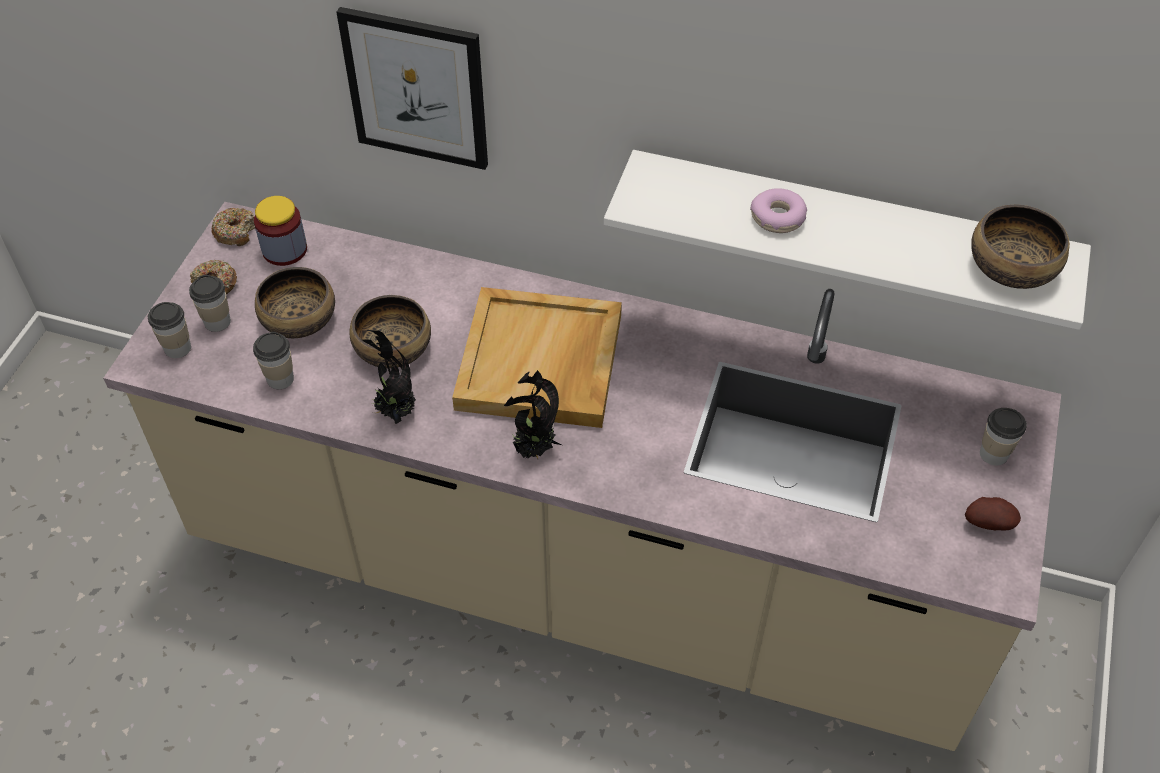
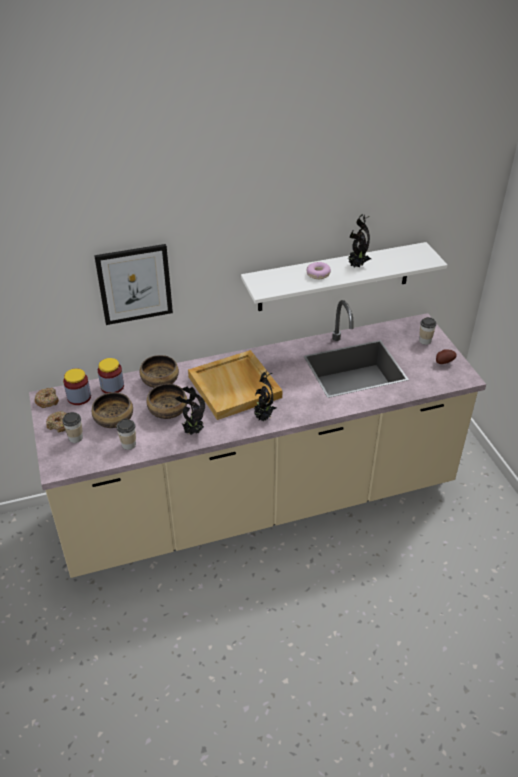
camera: 35 degrees left, 10 degrees down
cup [148,302,191,358] -> none
bowl [971,205,1070,289] -> bowl moved to [140,355,179,388]
none -> jar [98,358,124,393]
none -> potted plant [348,214,371,268]

